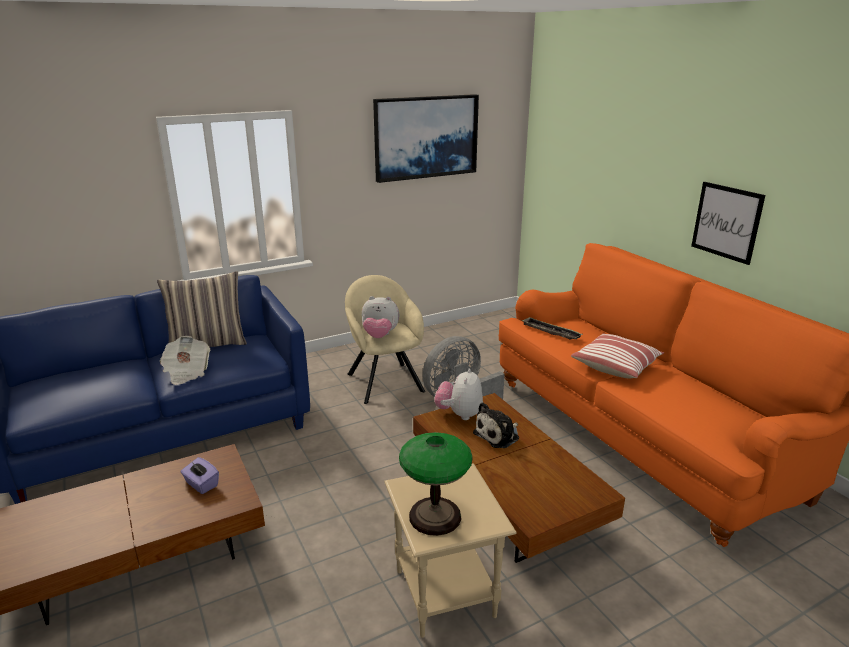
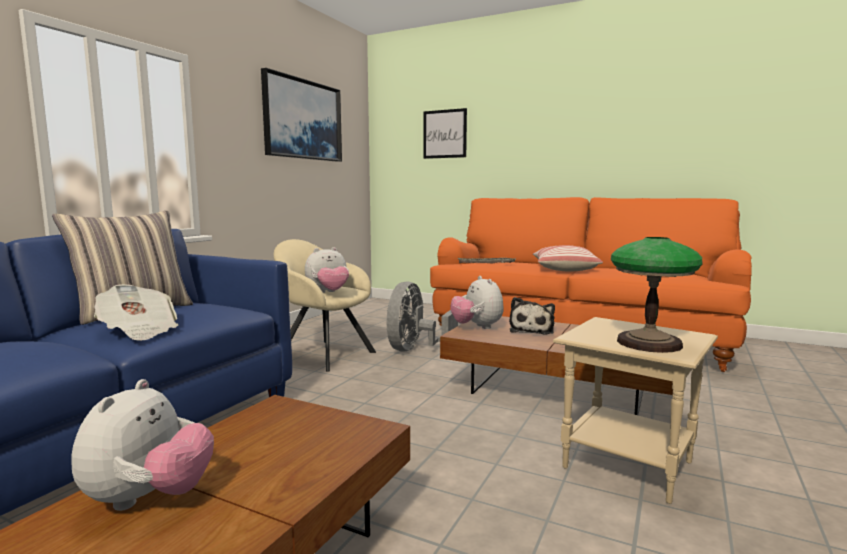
camera: 35 degrees left, 15 degrees down
purple tissue box [180,457,219,494] -> none
picture [691,182,765,265] -> picture moved to [424,108,467,159]
none -> plush toy [71,379,214,511]

